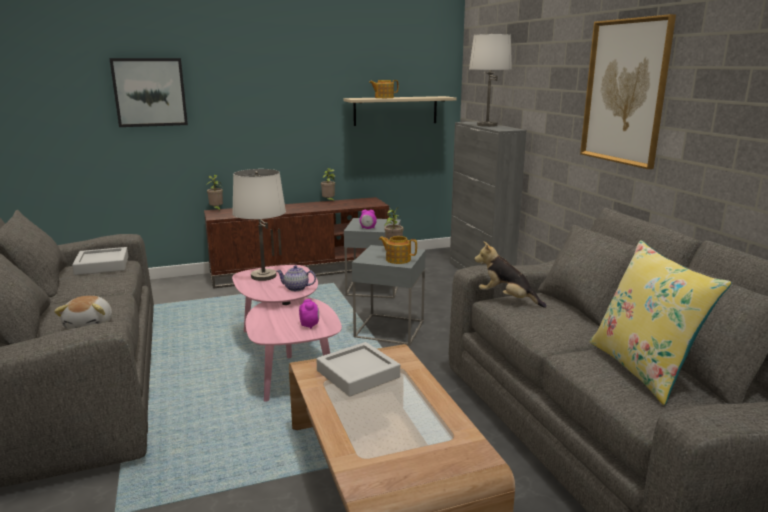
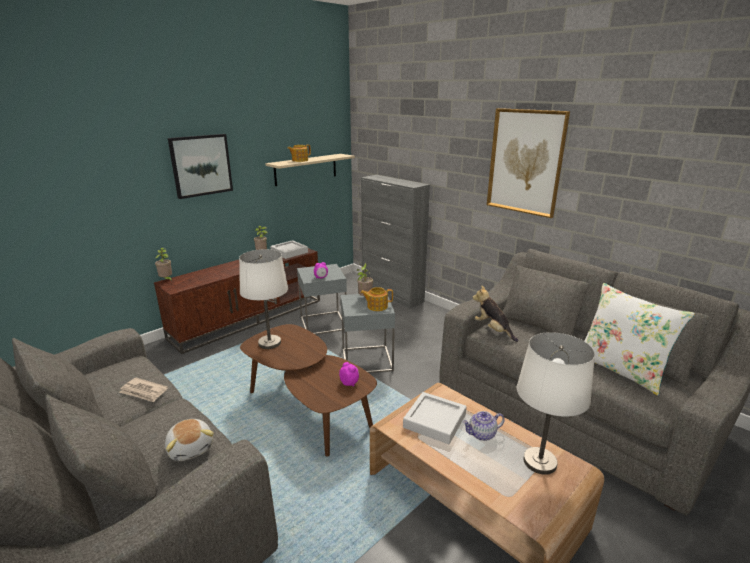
camera: 25 degrees left, 5 degrees up
grey tray [72,247,128,275] -> grey tray moved to [270,240,308,259]
picture [109,58,188,127] -> picture moved to [168,134,233,199]
pink coffee table [232,265,342,402] -> brown coffee table [240,324,377,456]
teapot [276,265,316,291] -> teapot moved to [462,411,505,441]
white table lamp [469,34,512,127] -> white table lamp moved to [517,332,595,475]
plush toy [474,241,547,308] -> plush toy turned 45 degrees clockwise [472,285,518,342]
yellow pillow [590,240,732,405] -> white pillow [584,283,695,396]
none -> newspaper [119,378,168,402]

